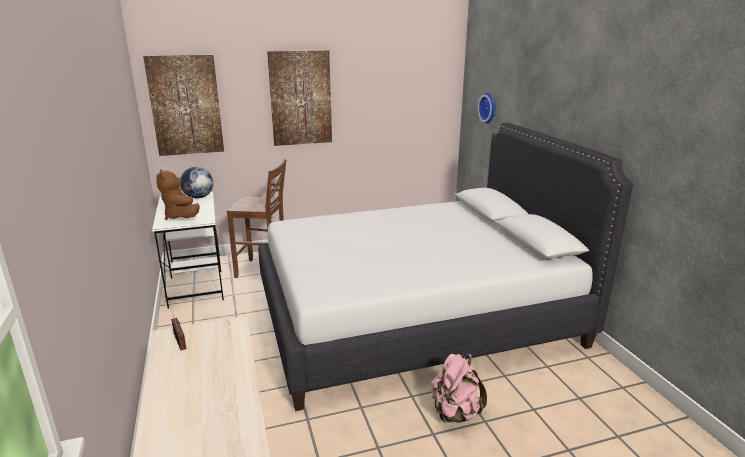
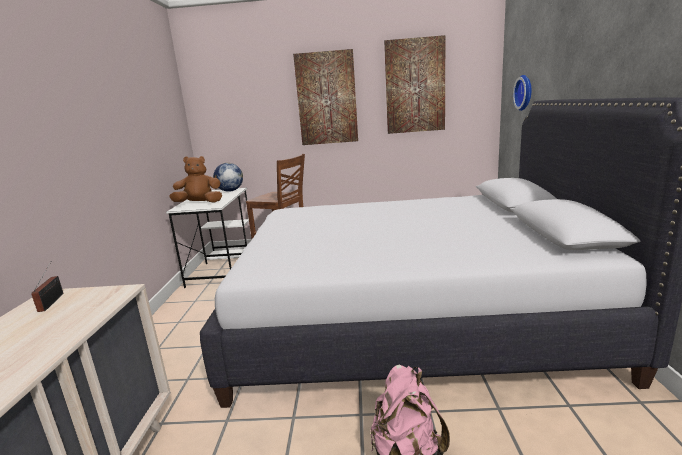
camera: 20 degrees right, 5 degrees down
picture [143,55,224,156] -> picture moved to [384,35,445,134]
brown plush toy [156,169,200,220] -> brown plush toy turned 90 degrees clockwise [169,156,222,203]

